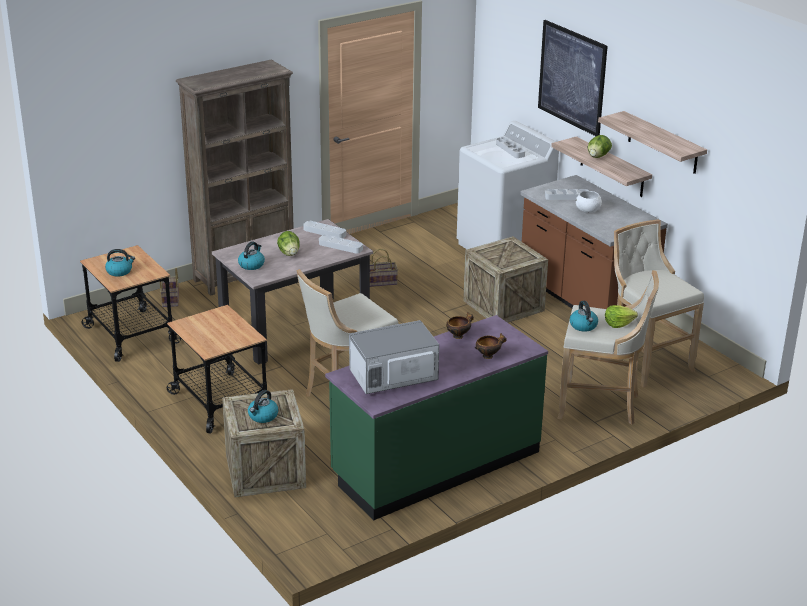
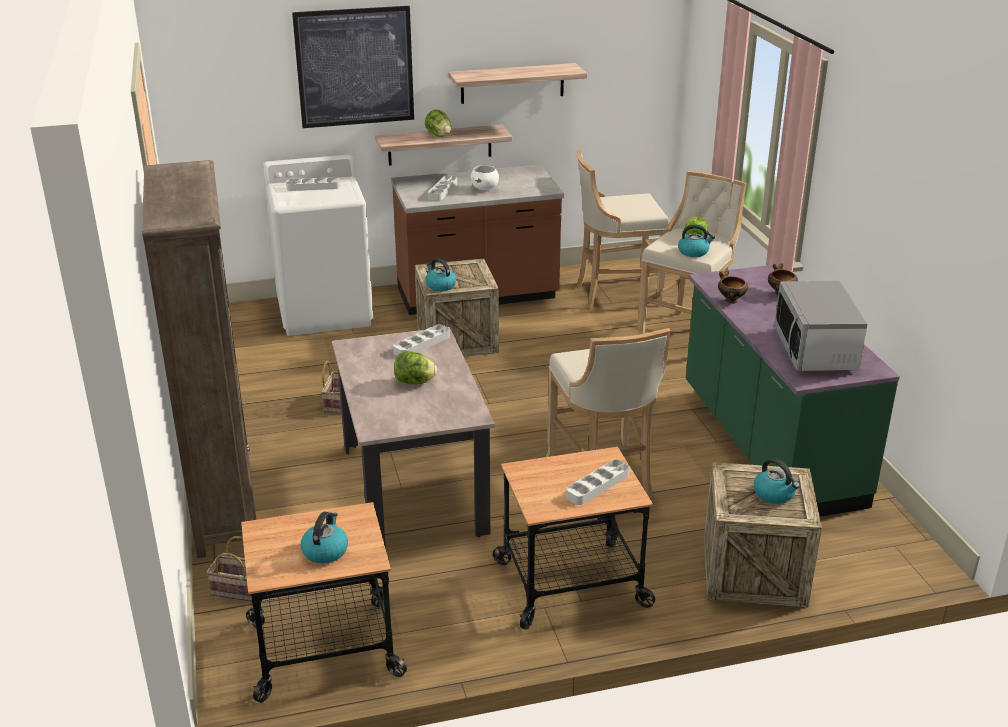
camera: 70 degrees left, 0 degrees up
kettle [238,241,265,270] -> kettle moved to [425,258,456,291]
grey tray [303,221,346,238] -> grey tray moved to [566,460,629,505]

